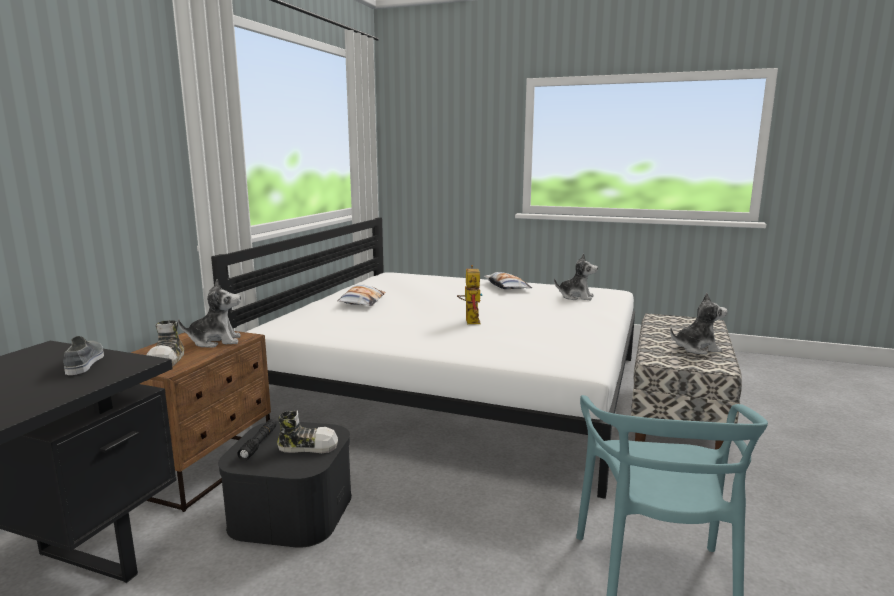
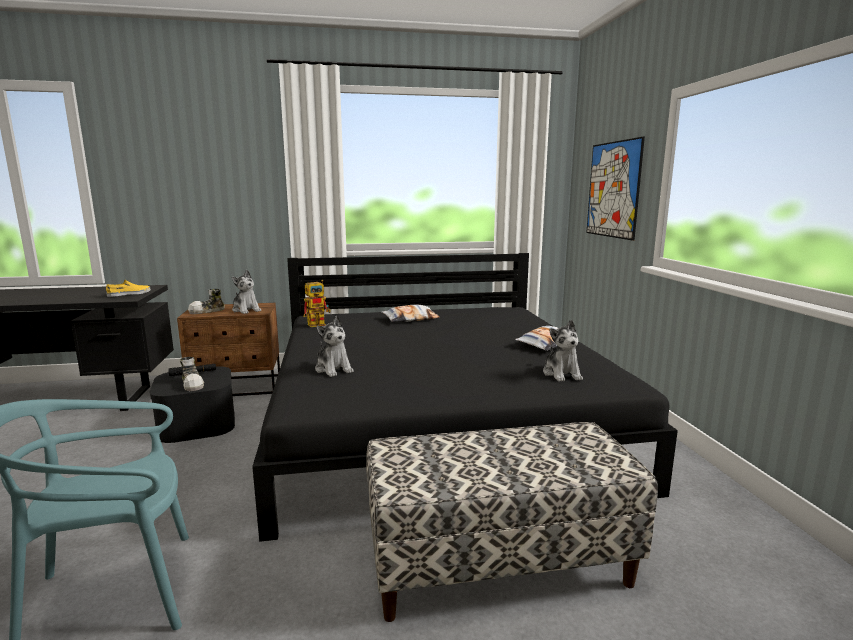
camera: 60 degrees right, 0 degrees up
grey shoe [63,336,104,375] -> yellow shoe [106,280,151,297]
white bed [211,217,635,499] -> black bed [252,253,678,542]
toy robot [457,265,483,324] -> toy robot moved to [303,280,331,327]
plush toy [670,293,727,354] -> plush toy moved to [315,316,354,377]
none -> picture [586,137,645,241]

